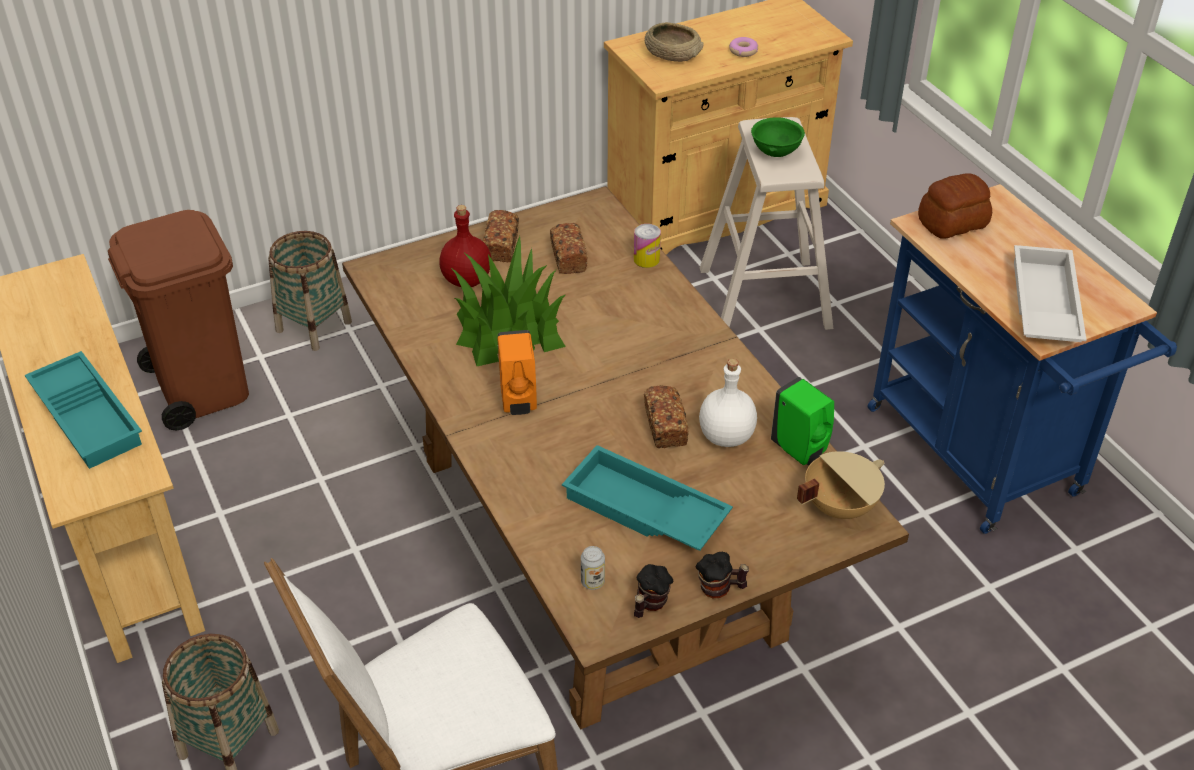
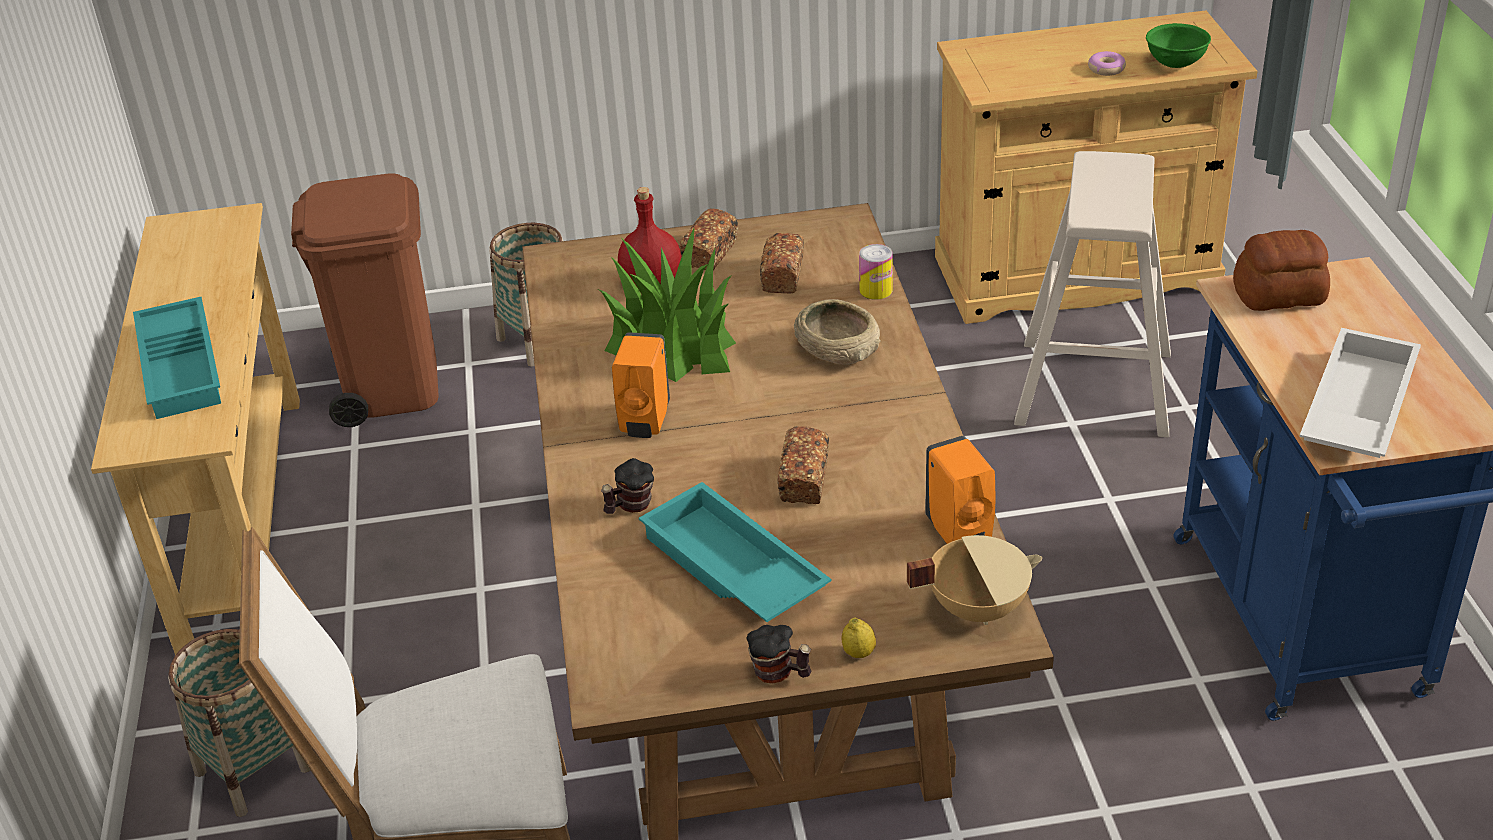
camera: 20 degrees right, 5 degrees down
can [581,546,605,590] -> none
mug [634,564,673,618] -> mug moved to [601,458,654,514]
beige bowl [645,22,704,62] -> beige bowl moved to [794,299,881,365]
white bottle [699,359,757,447] -> none
green bowl [751,118,805,157] -> green bowl moved to [1146,23,1211,68]
green soap dispenser [771,377,834,465] -> orange soap dispenser [925,436,996,544]
none -> lemon [842,617,876,658]

